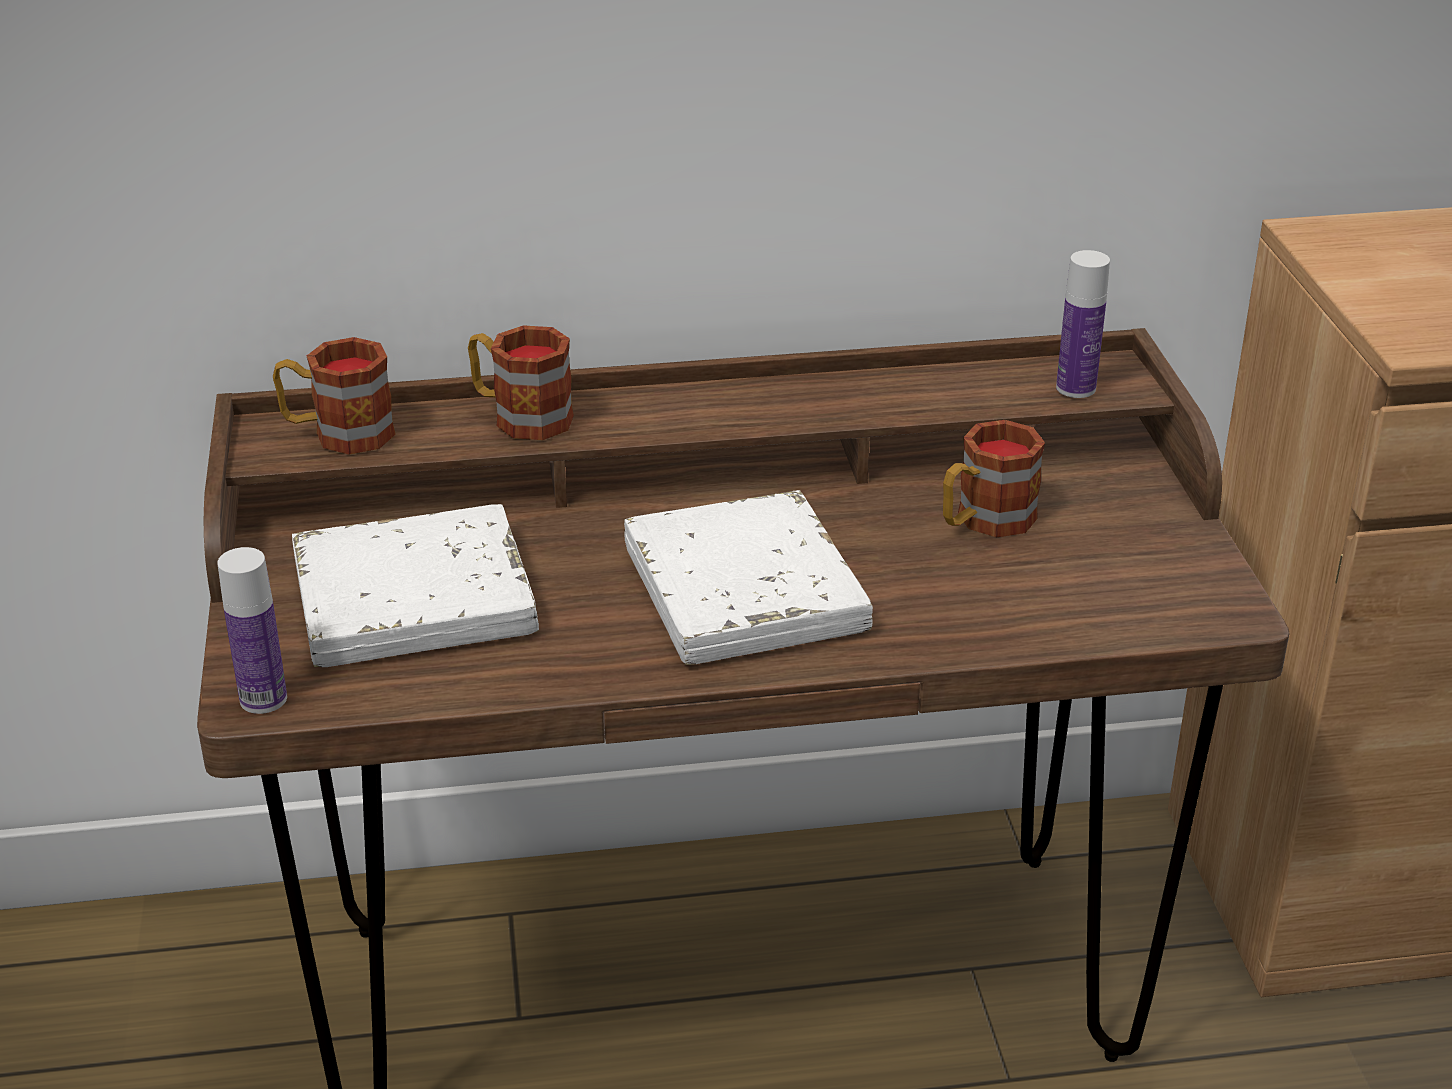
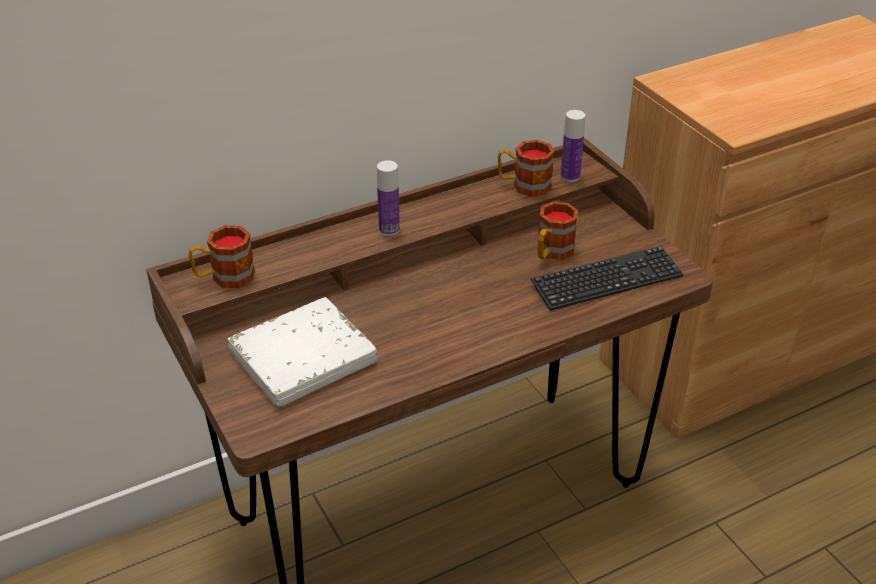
camera: 20 degrees left, 5 degrees up
bottle [217,547,287,714] -> bottle moved to [377,160,400,236]
mug [468,325,574,440] -> mug moved to [498,140,555,197]
white book [624,490,873,665] -> none
none -> keyboard [531,246,683,311]

